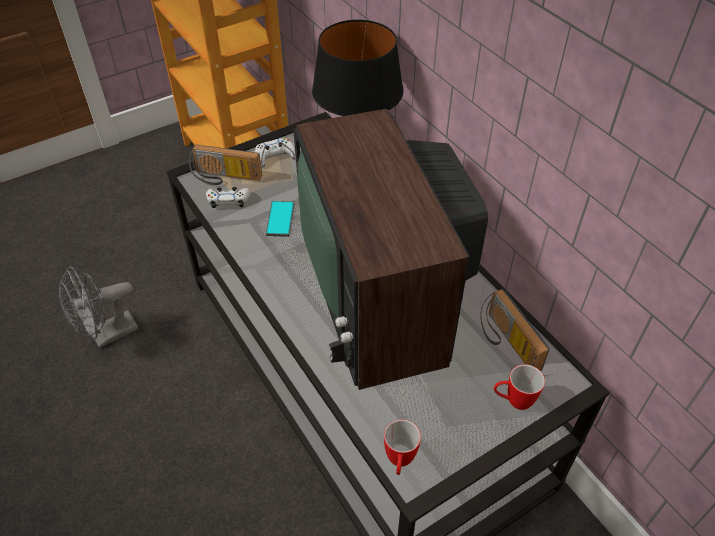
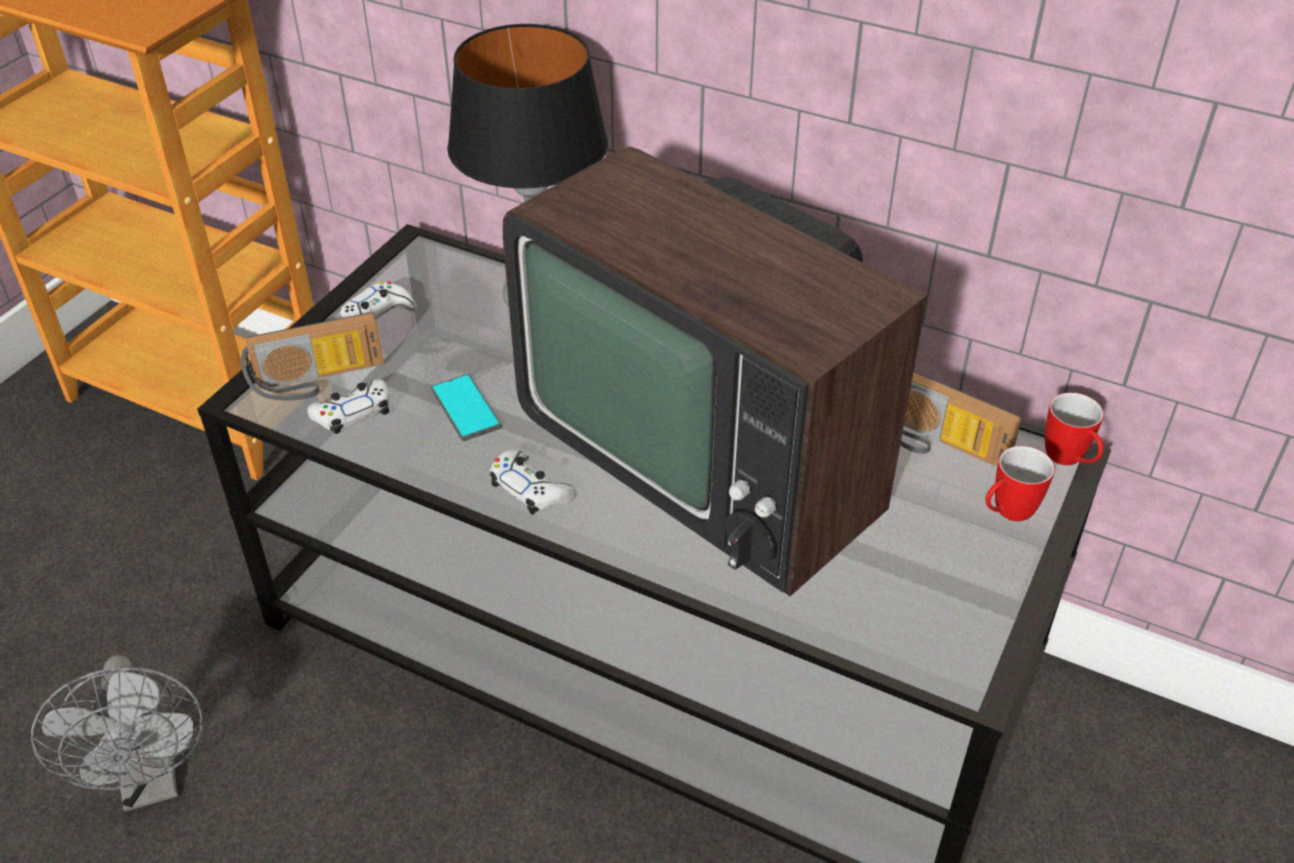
camera: 30 degrees left, 5 degrees down
grey fan [59,266,139,348] -> grey fan turned 45 degrees counterclockwise [31,655,204,812]
mug [384,419,421,475] -> mug moved to [1045,393,1104,465]
none -> white game controller [490,450,576,515]

